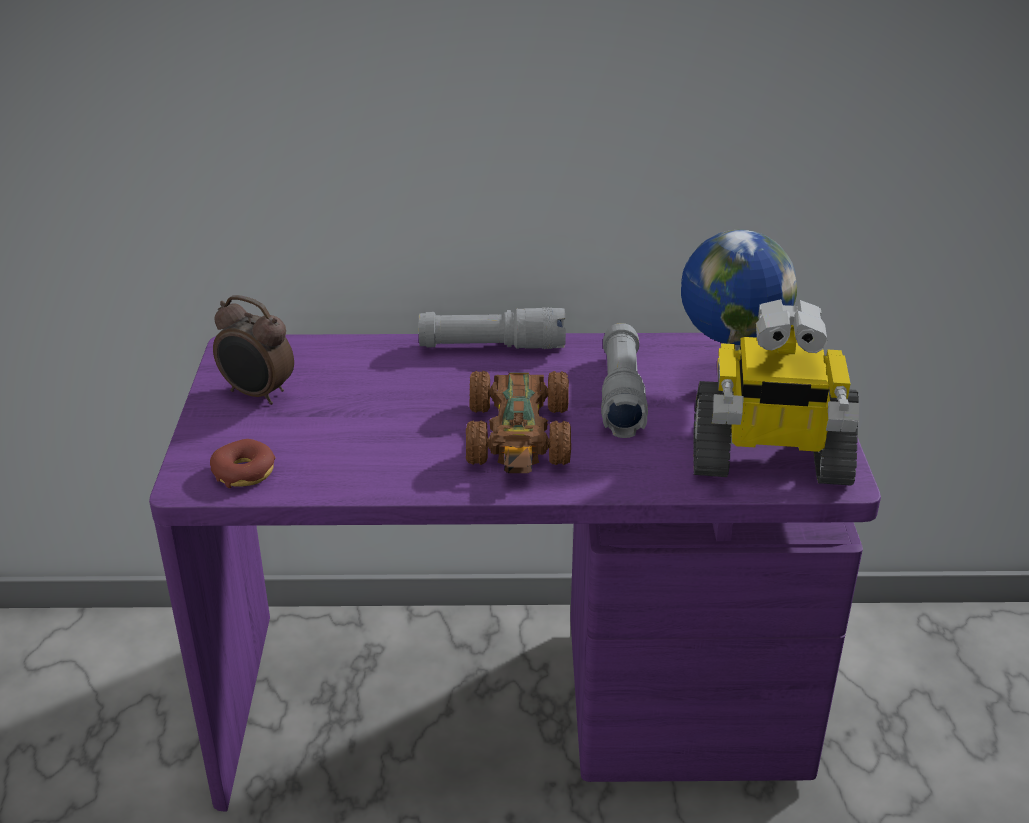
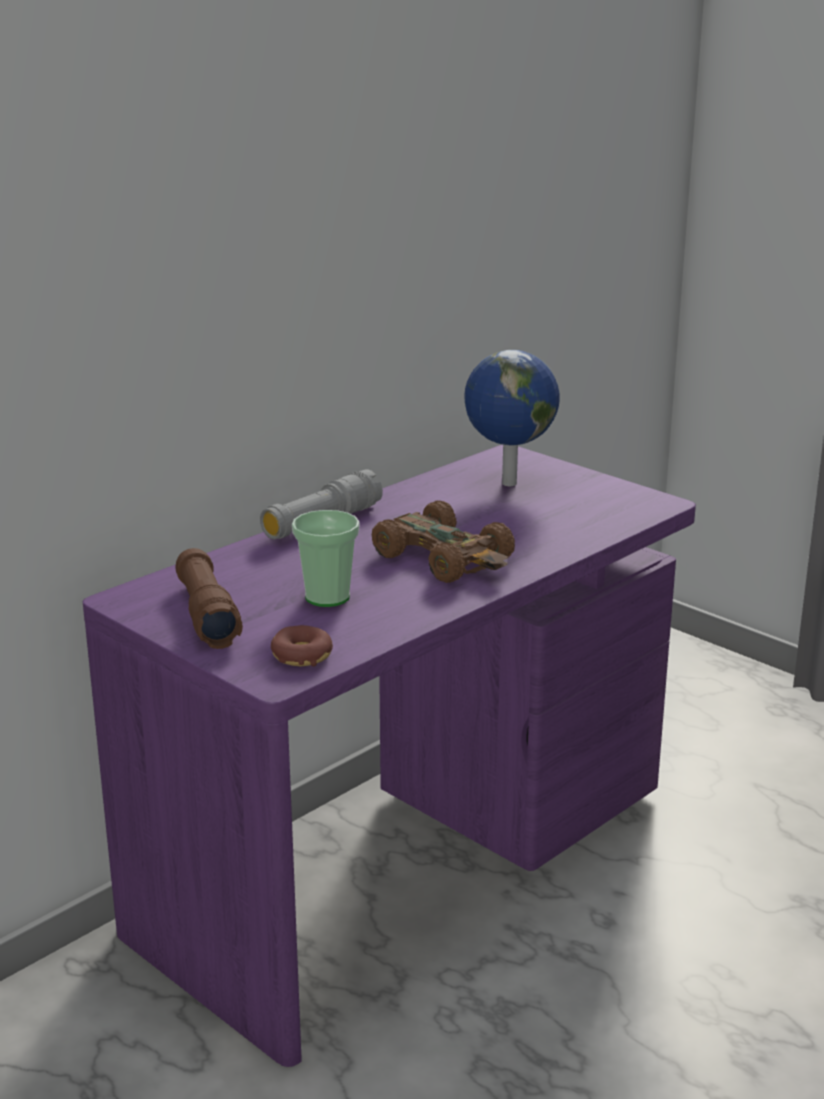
camera: 45 degrees left, 10 degrees down
alarm clock [213,295,294,405] -> brown flashlight [175,548,243,649]
grey flashlight [601,323,648,438] -> none
toy robot [693,299,859,486] -> none
none -> cup [292,510,359,607]

